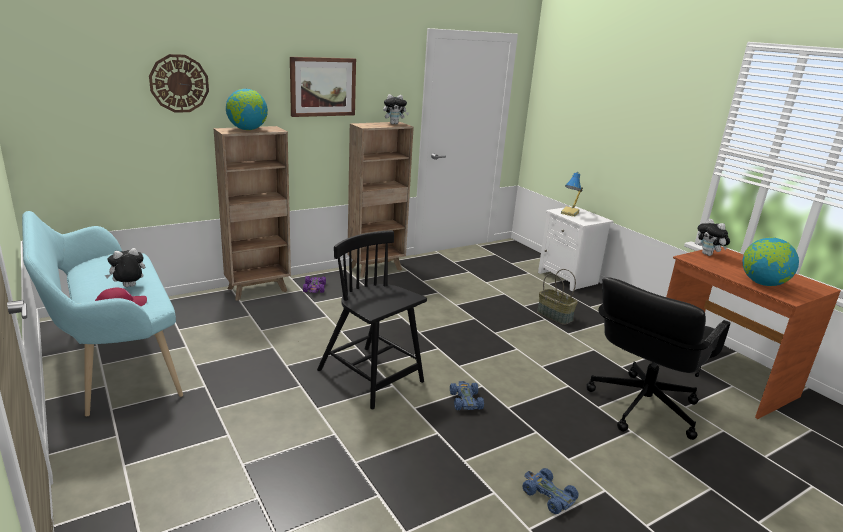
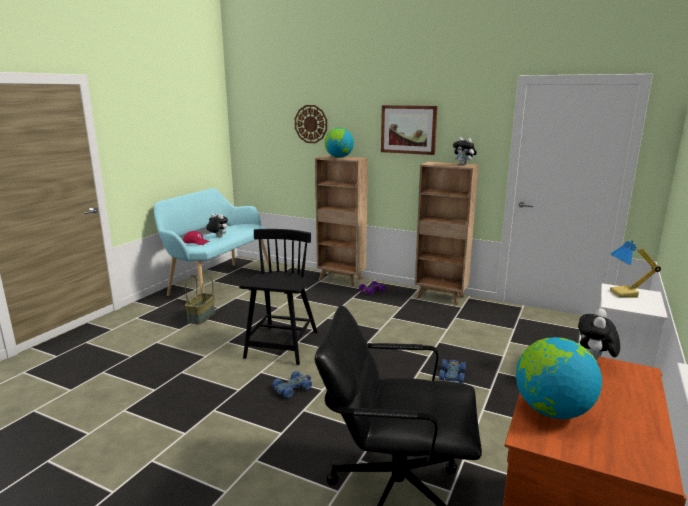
camera: 60 degrees right, 5 degrees down
blue toy car [523,468,579,514] -> blue toy car moved to [439,359,466,383]
basket [537,269,578,325] -> basket moved to [185,275,215,324]

